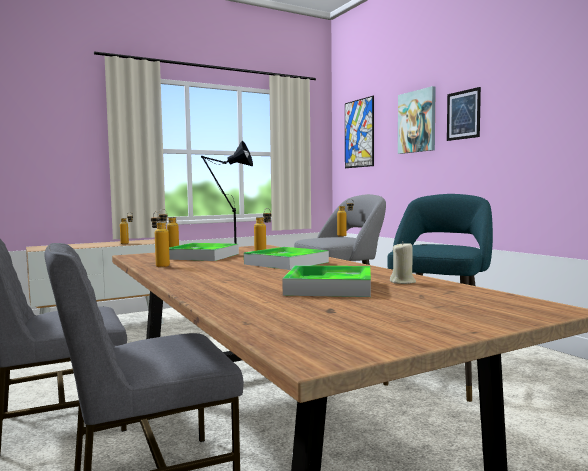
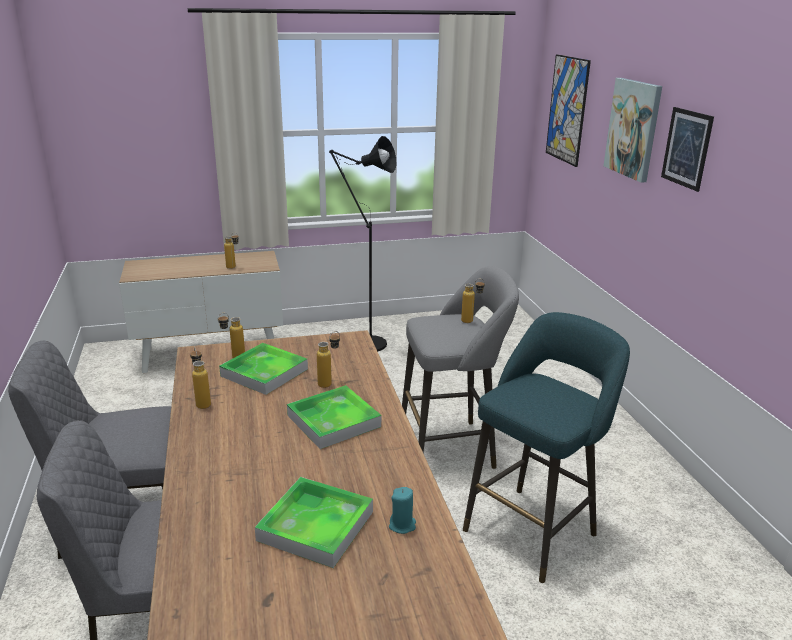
camera: 15 degrees right, 20 degrees up
beige candle [390,241,416,284] -> turquoise candle [389,487,416,534]

